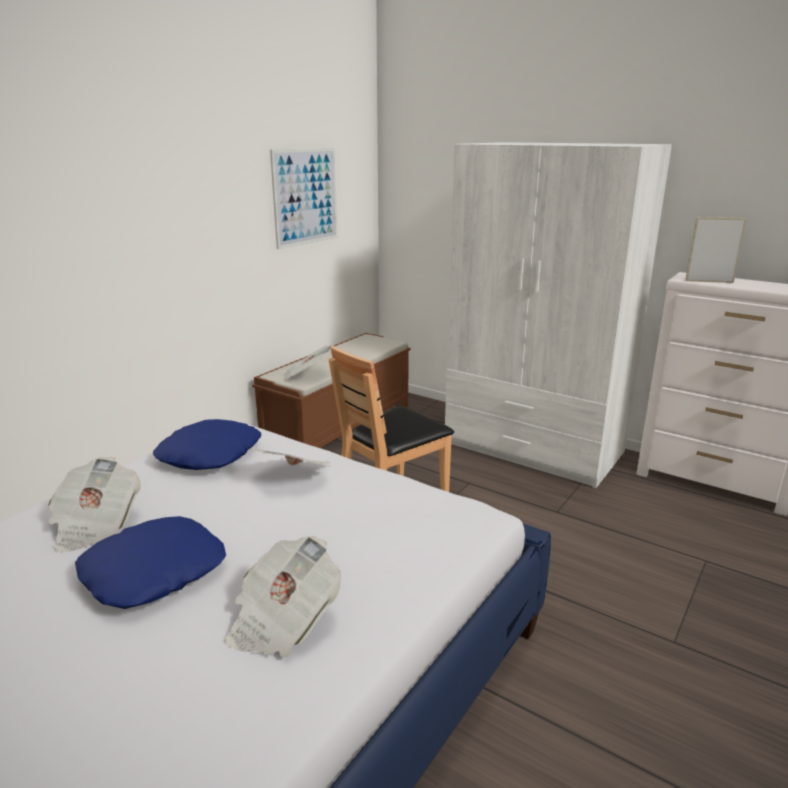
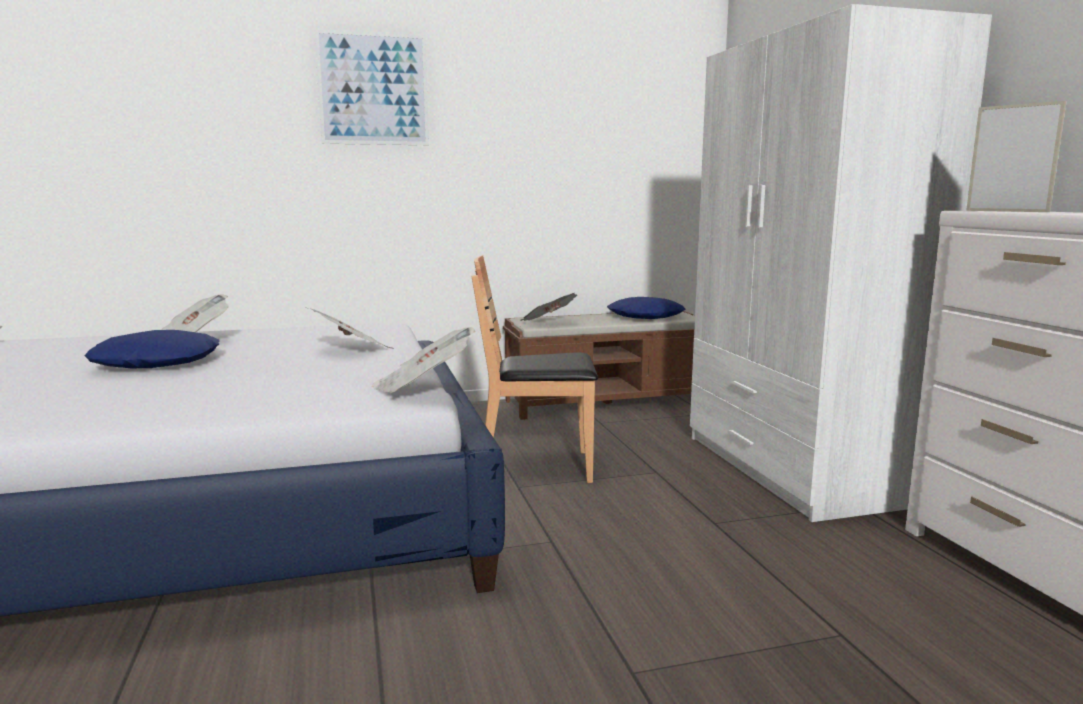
camera: 40 degrees right, 10 degrees down
blue pillow [153,419,261,470] -> blue pillow moved to [607,297,686,319]
newspaper [226,536,341,657] -> newspaper moved to [372,327,475,394]
picture [270,148,338,249] -> picture moved to [315,29,429,145]

